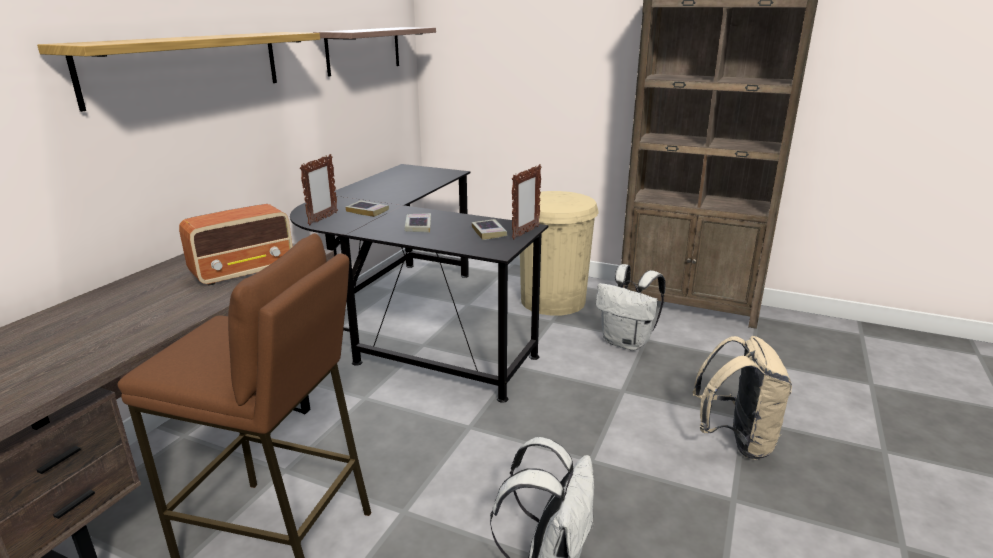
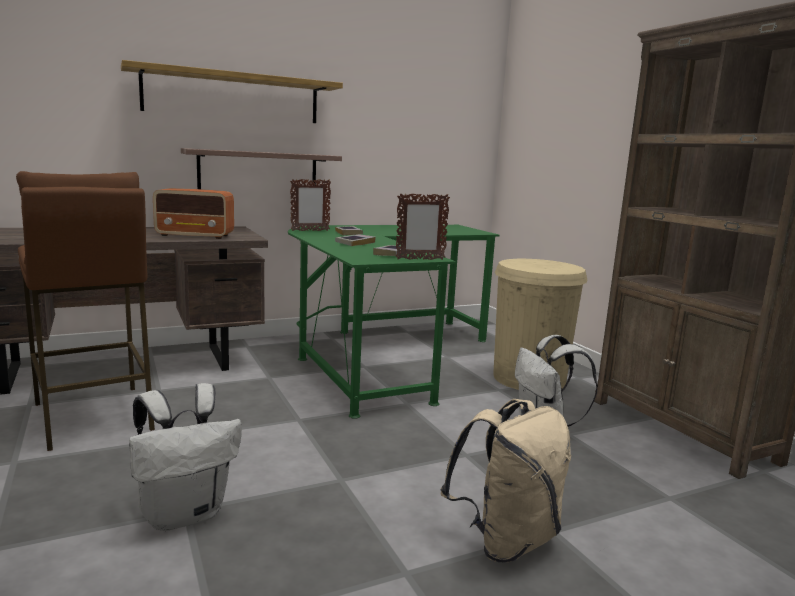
camera: 40 degrees right, 10 degrees down
black desk [290,164,549,403] -> green desk [288,225,499,419]
shelf [313,27,436,77] -> shelf moved to [181,148,342,189]

